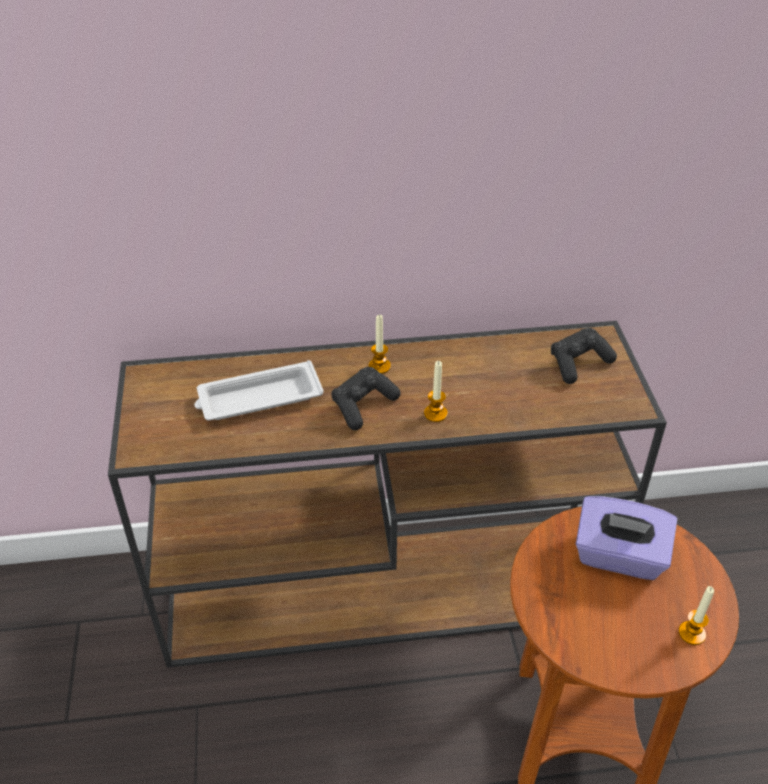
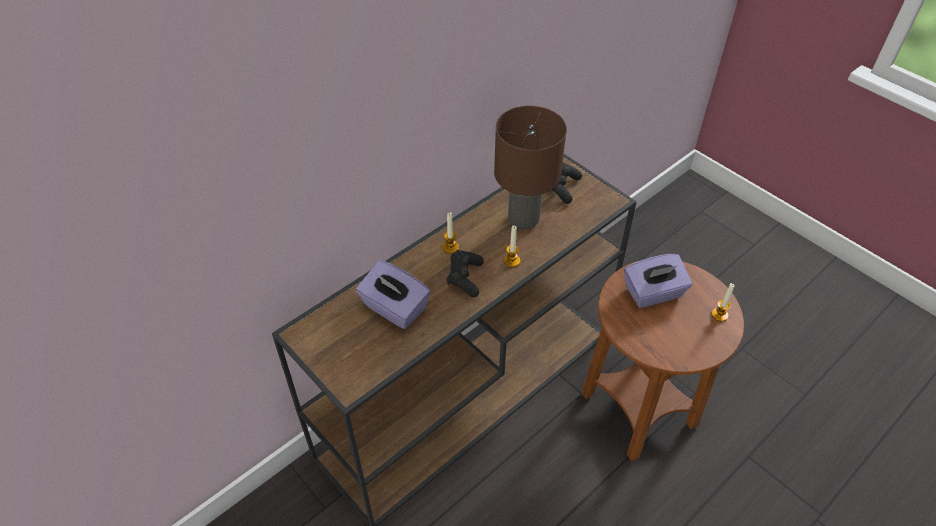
camera: 35 degrees left, 5 degrees up
white tray [194,360,324,420] -> purple tissue box [356,260,430,329]
none -> brown table lamp [494,106,567,230]

